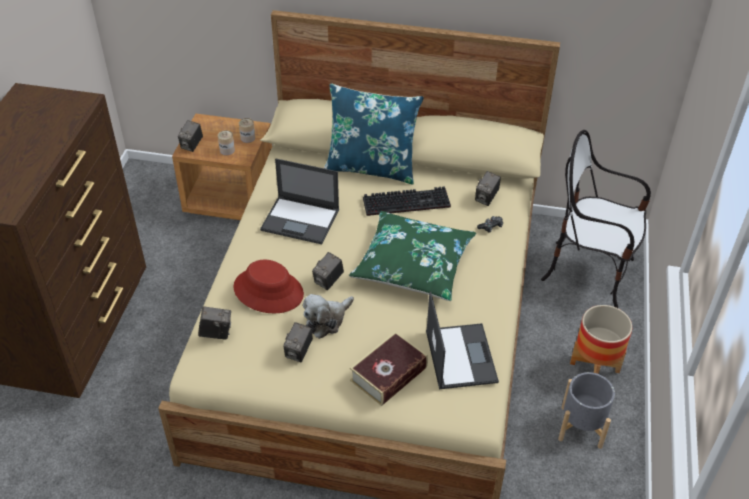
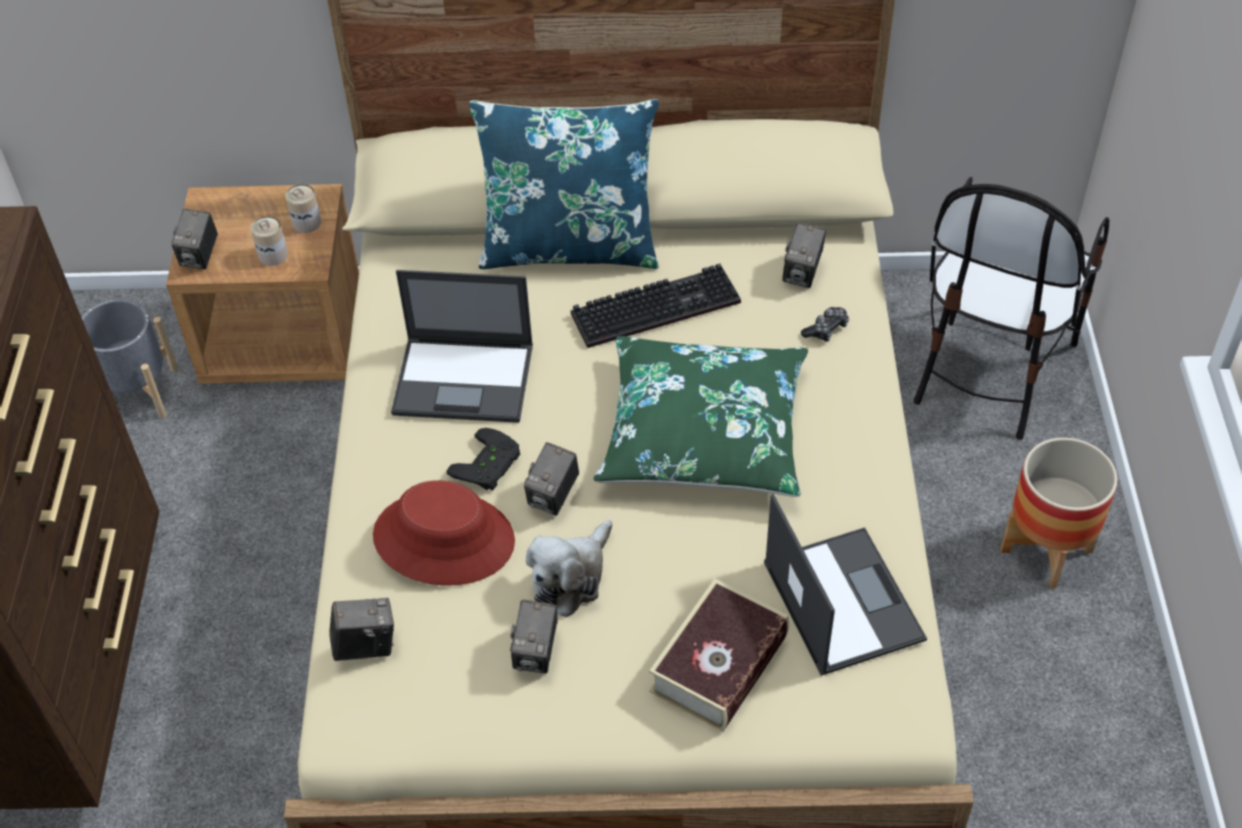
camera: 10 degrees left, 5 degrees up
chair [541,130,651,308] -> chair turned 75 degrees counterclockwise [913,177,1109,440]
grey planter [558,372,615,449] -> grey planter moved to [81,299,178,418]
none -> black game controller [446,428,520,490]

